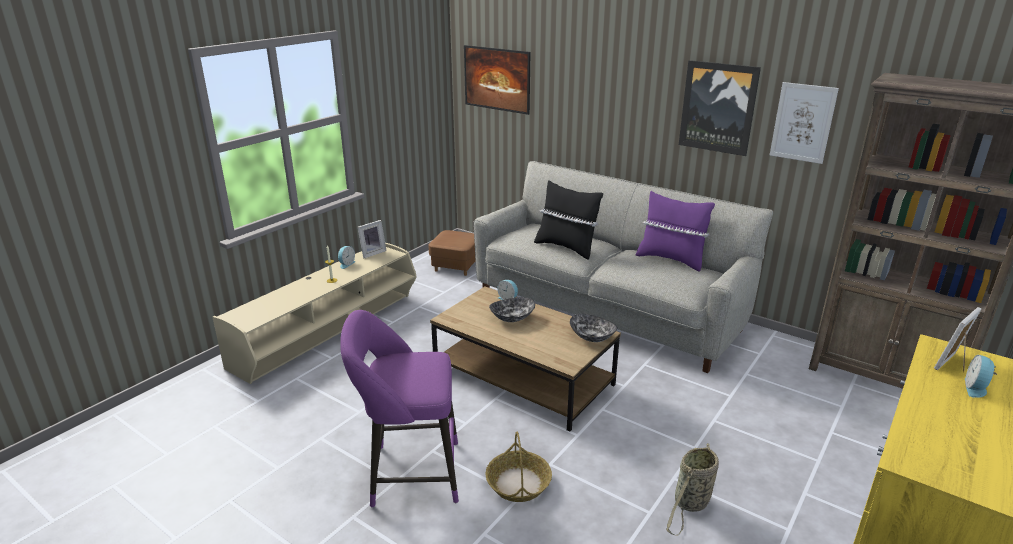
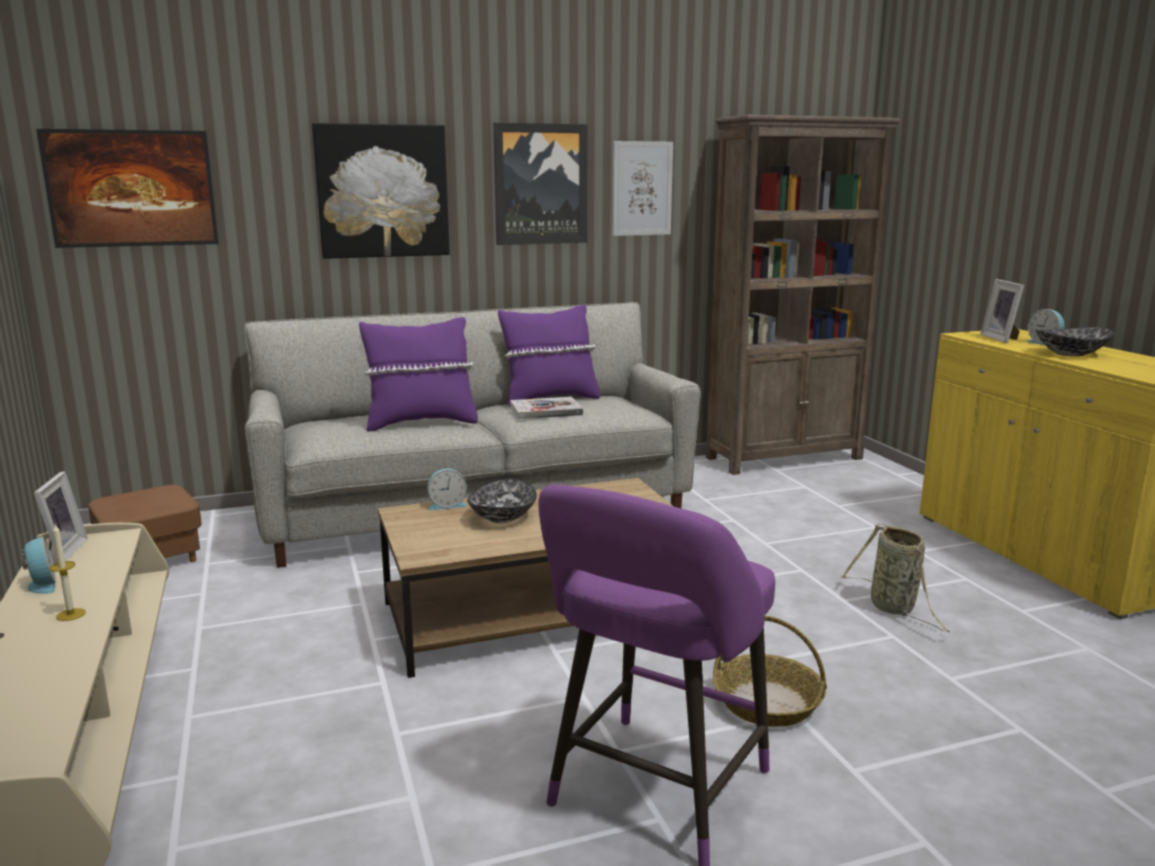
camera: 55 degrees left, 10 degrees down
black pillow [534,180,603,259] -> purple pillow [359,317,478,432]
bowl [570,314,617,342] -> bowl moved to [1035,327,1114,356]
none -> picture [312,123,450,259]
none -> book [510,397,583,419]

